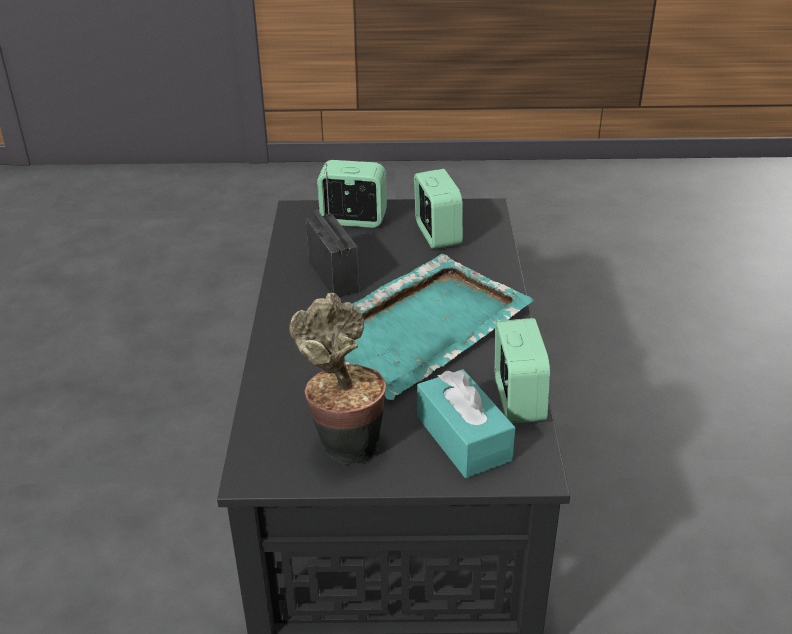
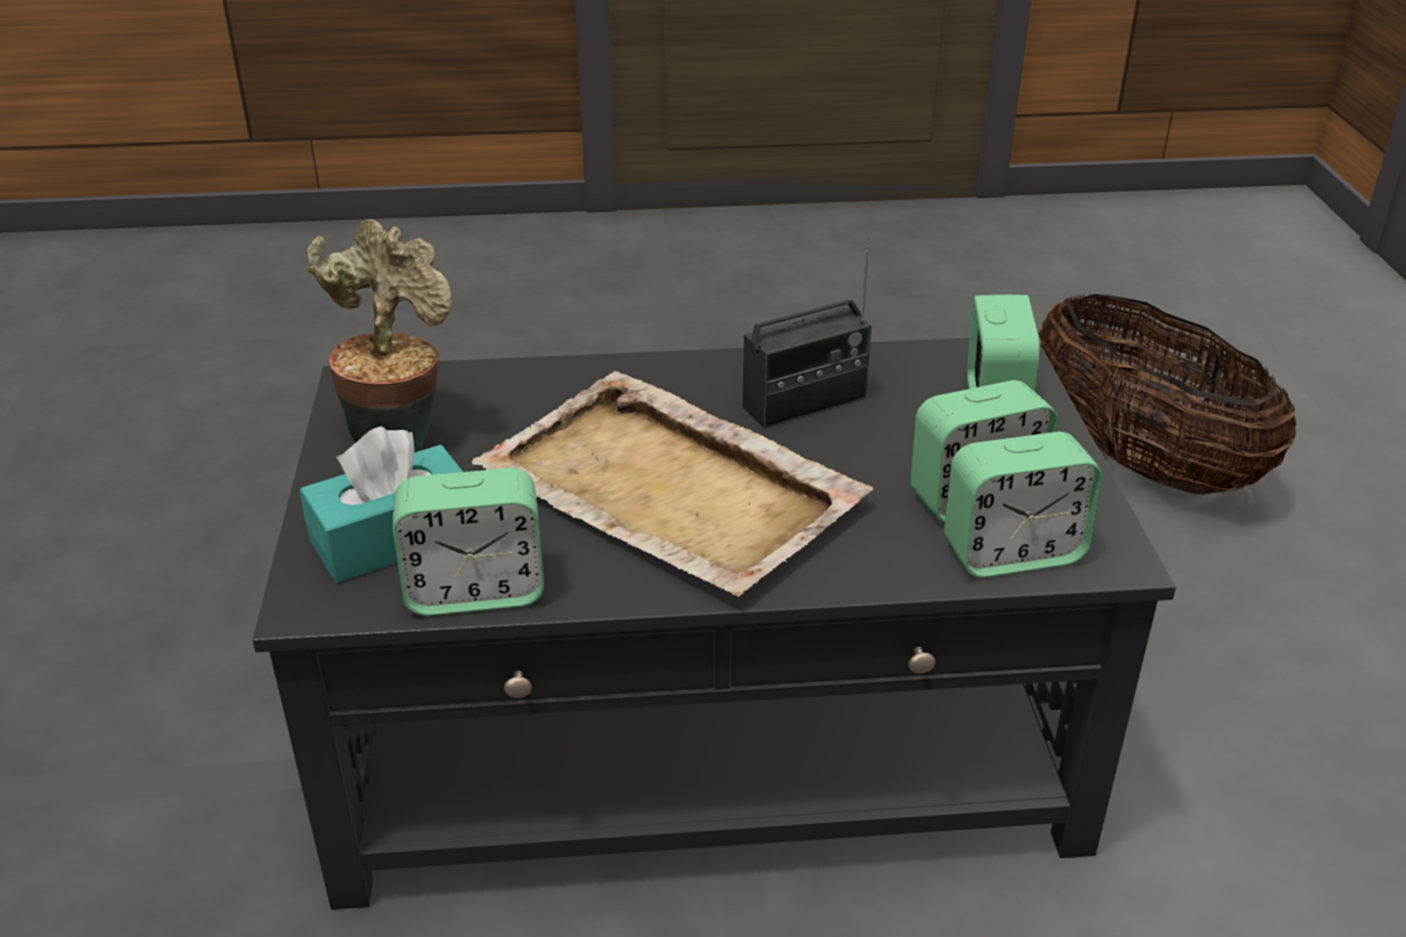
camera: 85 degrees right, 0 degrees up
turquoise tray [345,254,534,400] -> beige tray [472,371,873,596]
none -> alarm clock [944,432,1103,578]
none -> basket [1039,293,1296,495]

